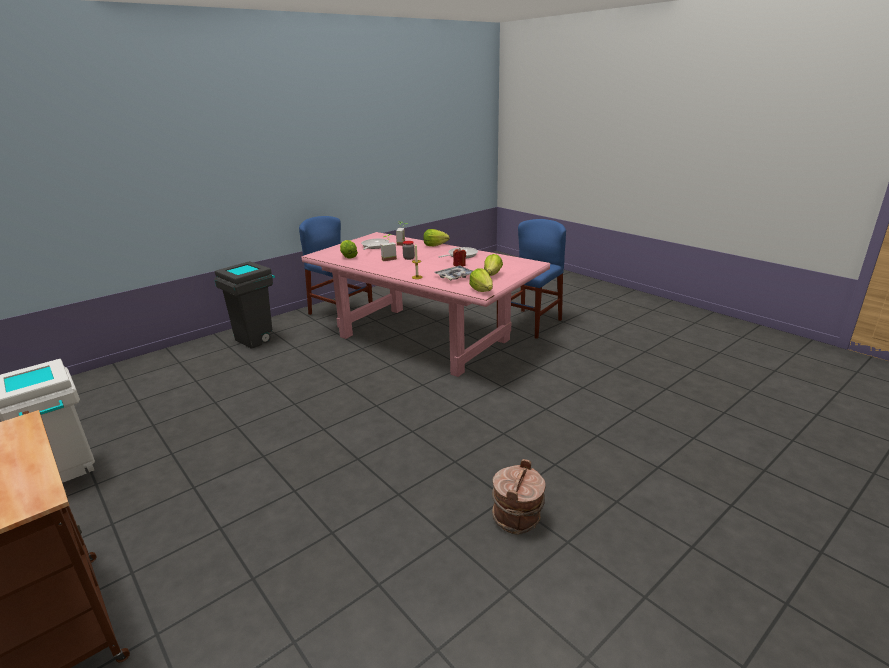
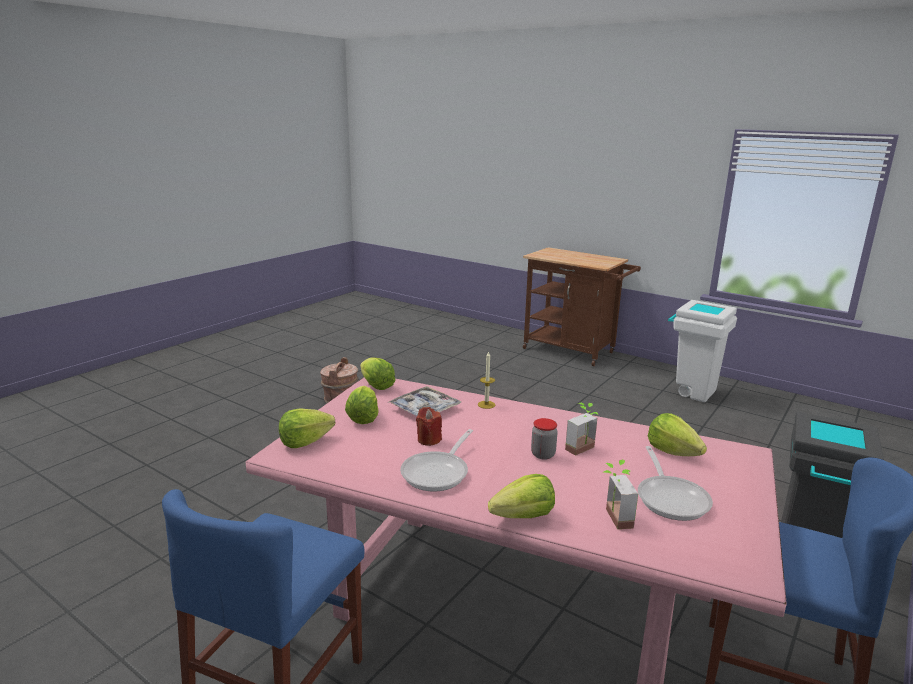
camera: 165 degrees right, 5 degrees down
none -> lettuce [279,408,335,448]

